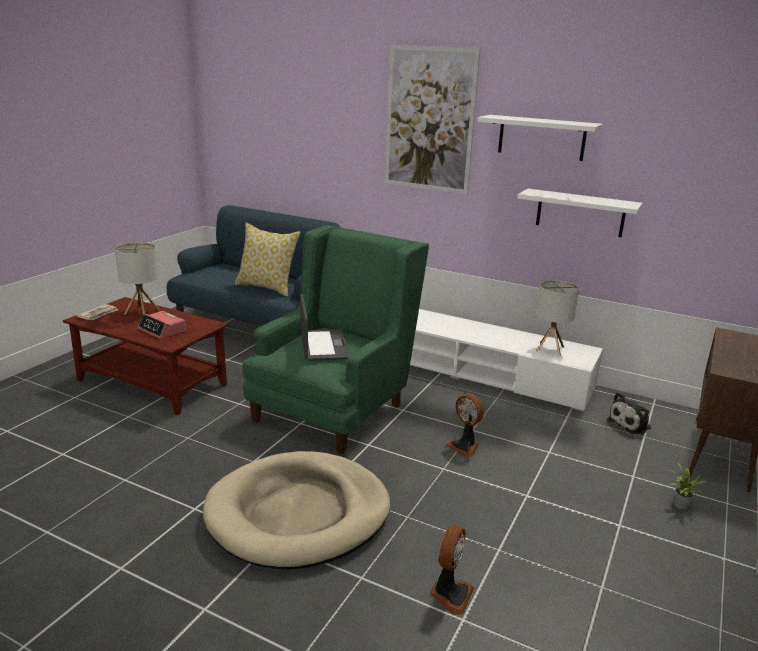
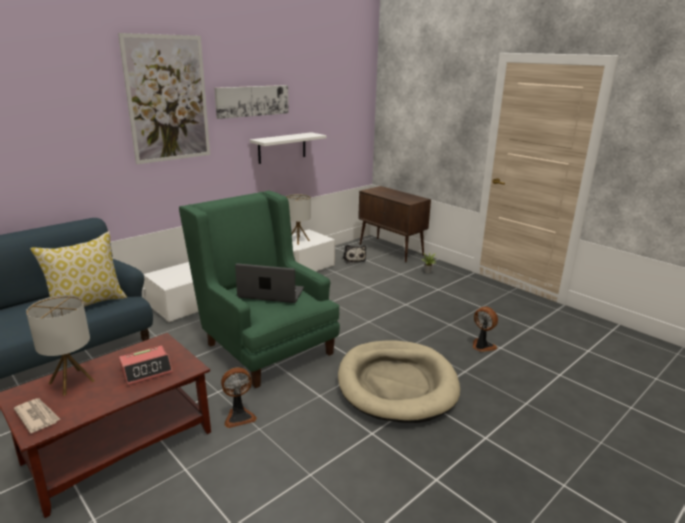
camera: 70 degrees left, 0 degrees up
fan [446,393,484,457] -> fan moved to [221,368,257,428]
white shelf [477,115,603,161] -> picture [214,85,289,119]

